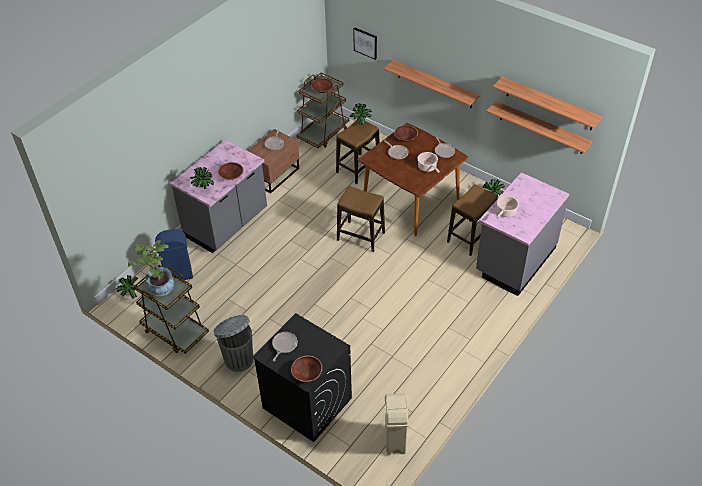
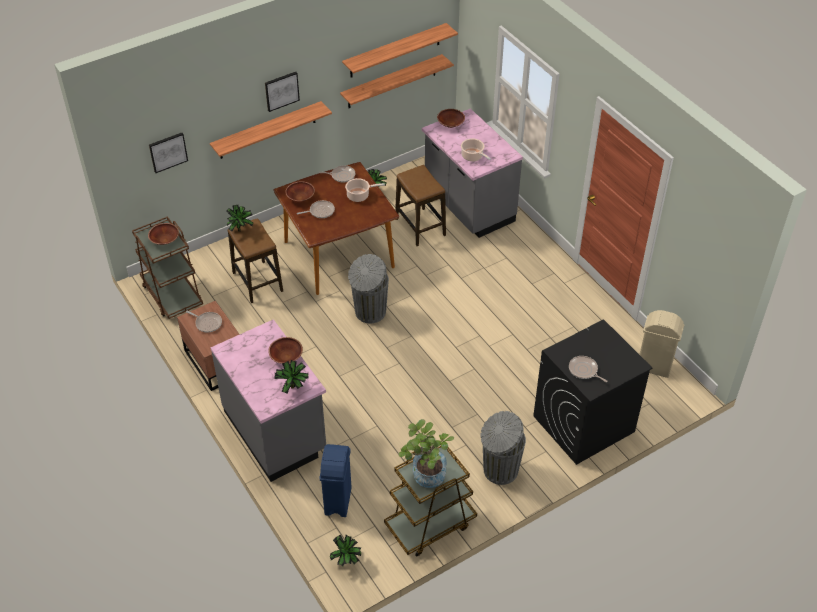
camera: 70 degrees left, 0 degrees up
brown bowl [291,356,323,382] -> brown bowl moved to [437,109,465,128]
stool [337,186,385,252] -> grey trash can [348,254,389,323]
none -> picture [265,72,300,112]

